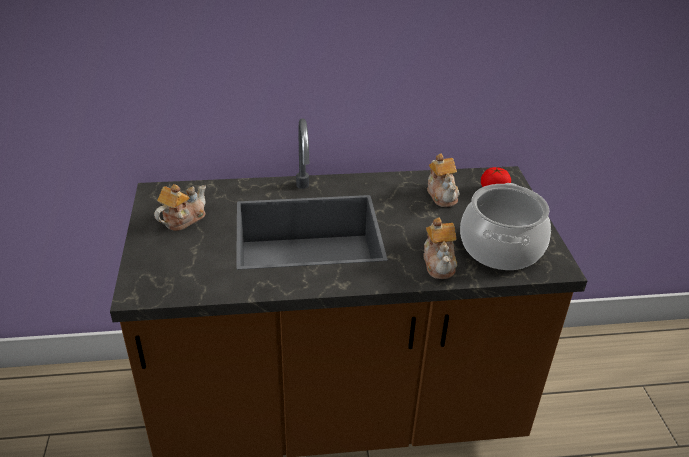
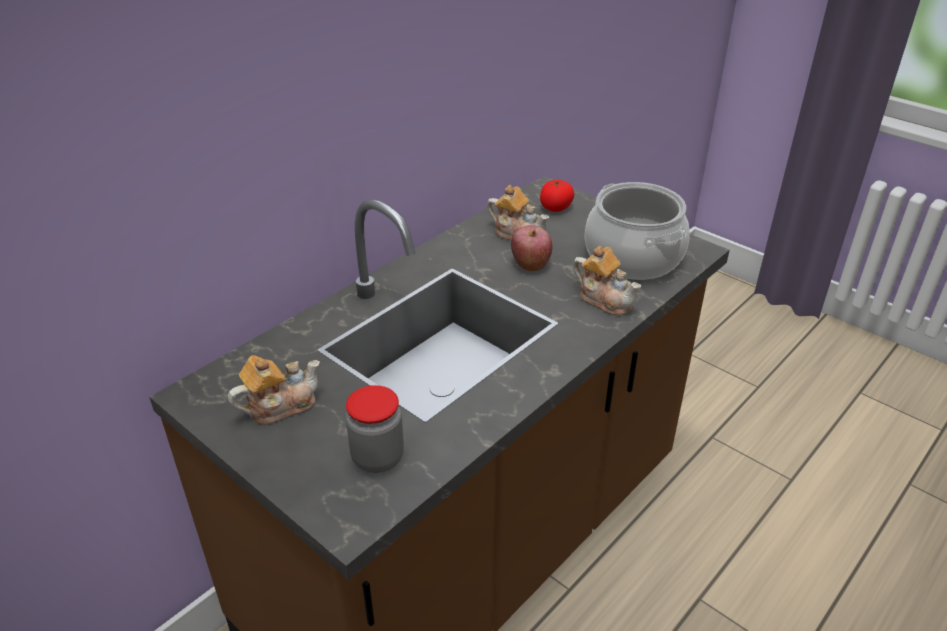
camera: 40 degrees left, 0 degrees up
teapot [154,184,206,231] -> teapot turned 60 degrees clockwise [228,355,320,425]
none -> jar [346,385,404,473]
none -> apple [511,225,552,271]

